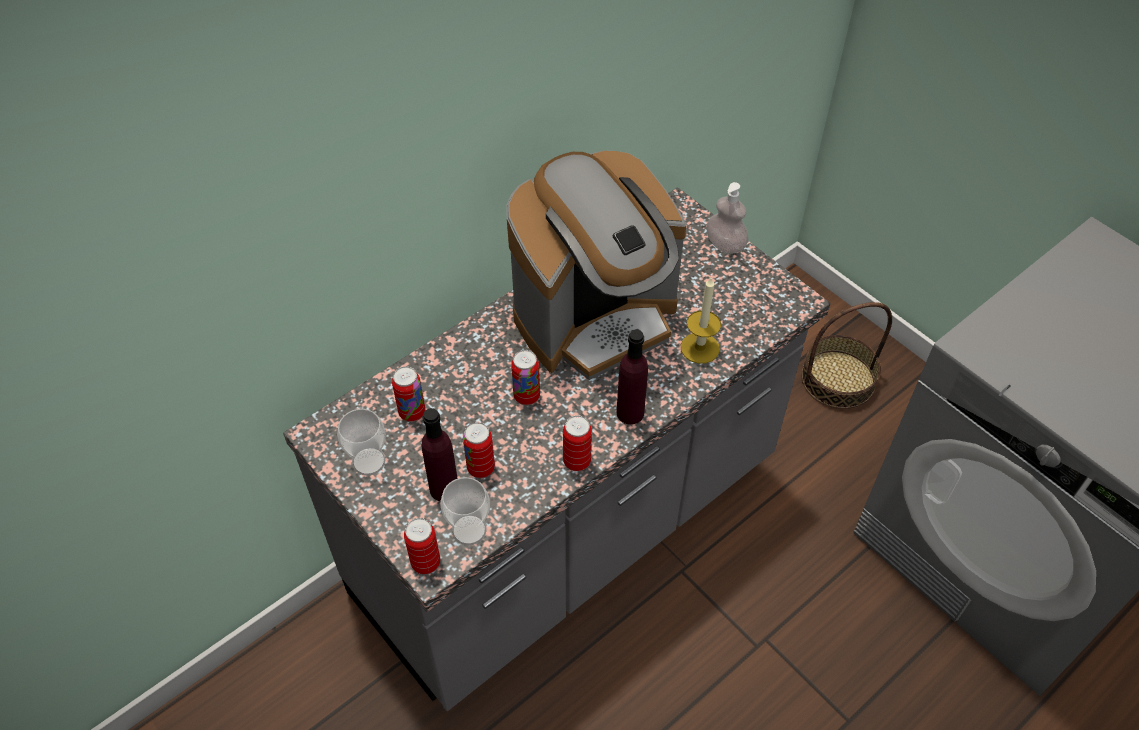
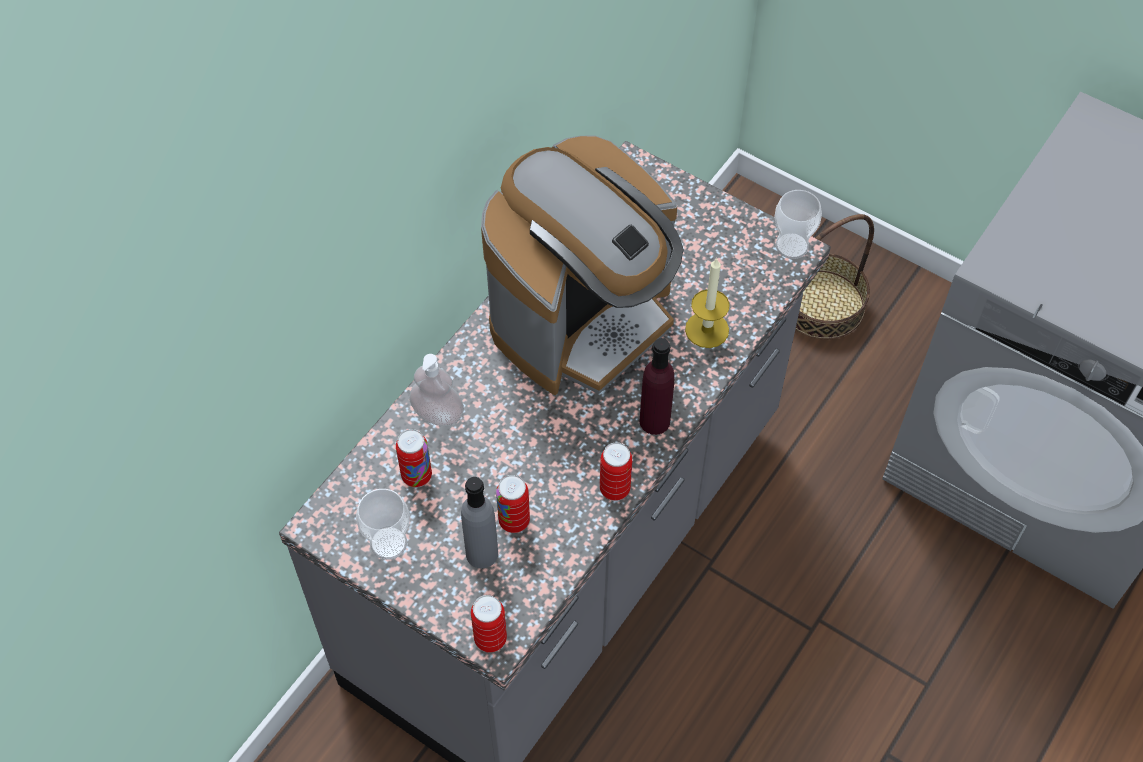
camera: 15 degrees left, 5 degrees up
purple bottle [421,408,457,501] -> grey bottle [461,477,498,568]
cup [441,477,490,546] -> cup moved to [774,190,822,259]
can [511,350,540,405] -> none
soap dispenser [706,182,748,254] -> soap dispenser moved to [409,354,464,426]

